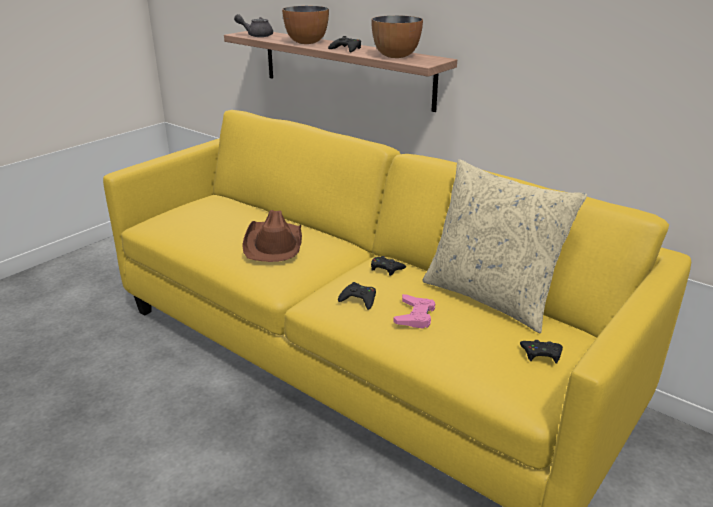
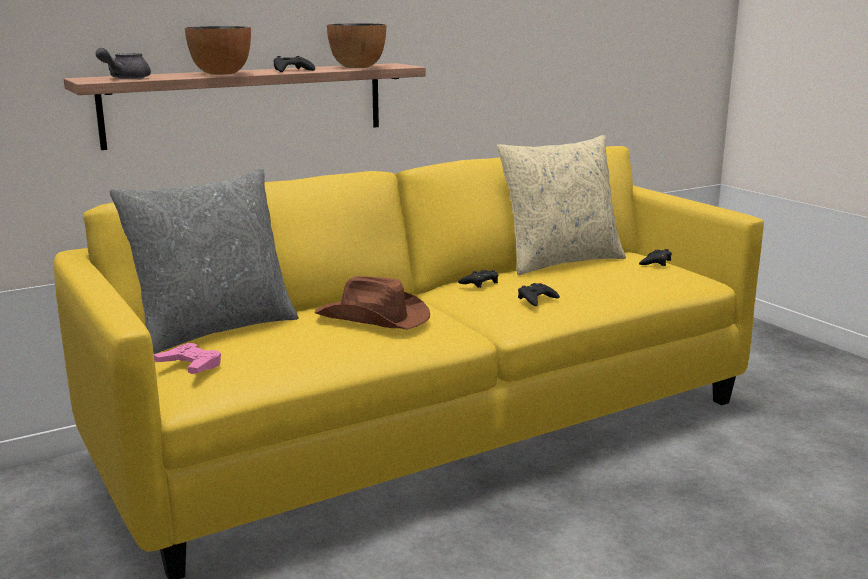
camera: 70 degrees left, 10 degrees down
pink game controller [393,294,435,329] -> pink game controller moved to [154,343,221,374]
none -> grey pillow [109,169,299,354]

